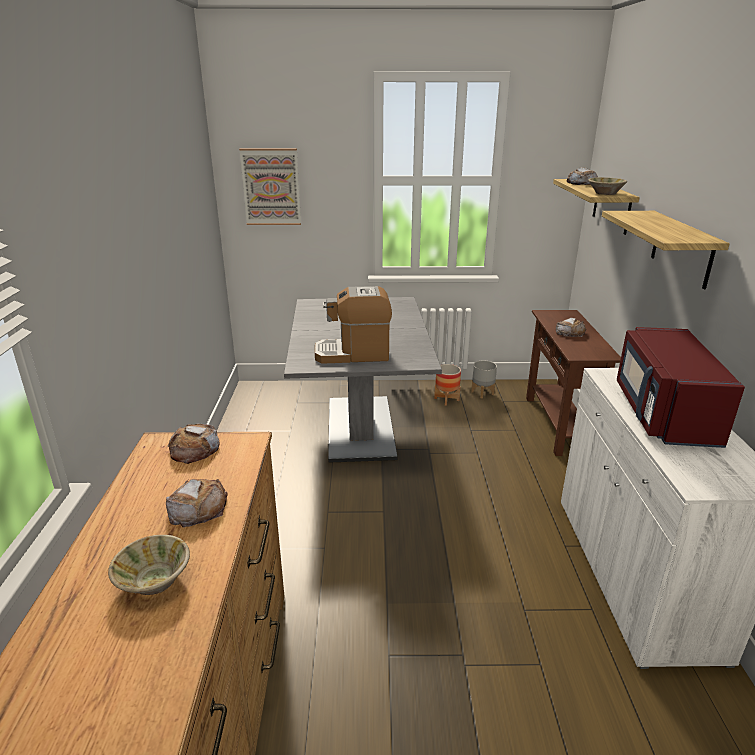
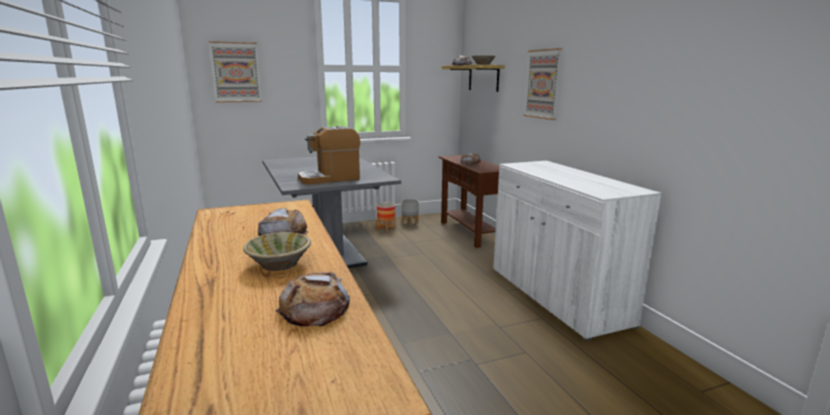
camera: 20 degrees left, 10 degrees down
bread [168,423,219,464] -> bread moved to [276,272,350,326]
shelf [602,211,730,289] -> picture [524,48,562,120]
red microwave [617,327,745,448] -> none

